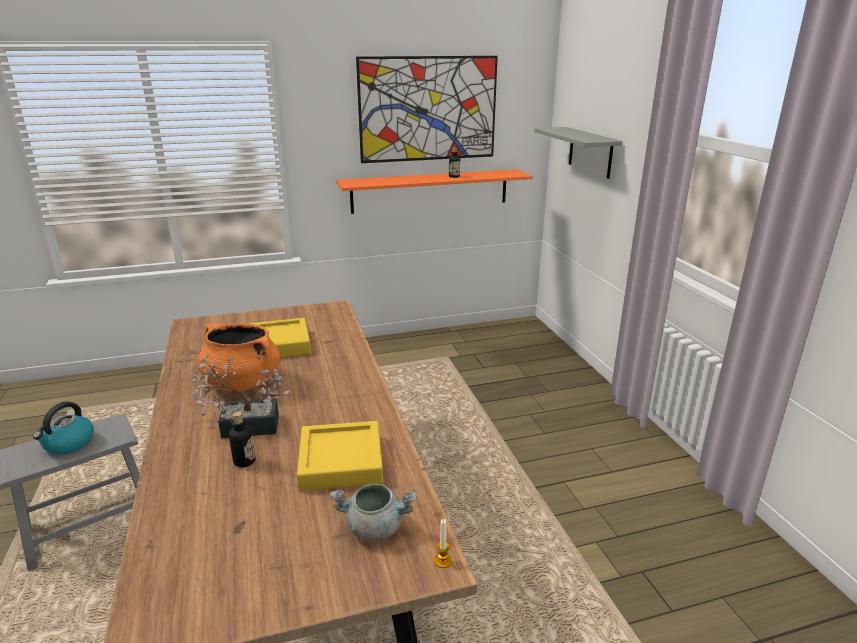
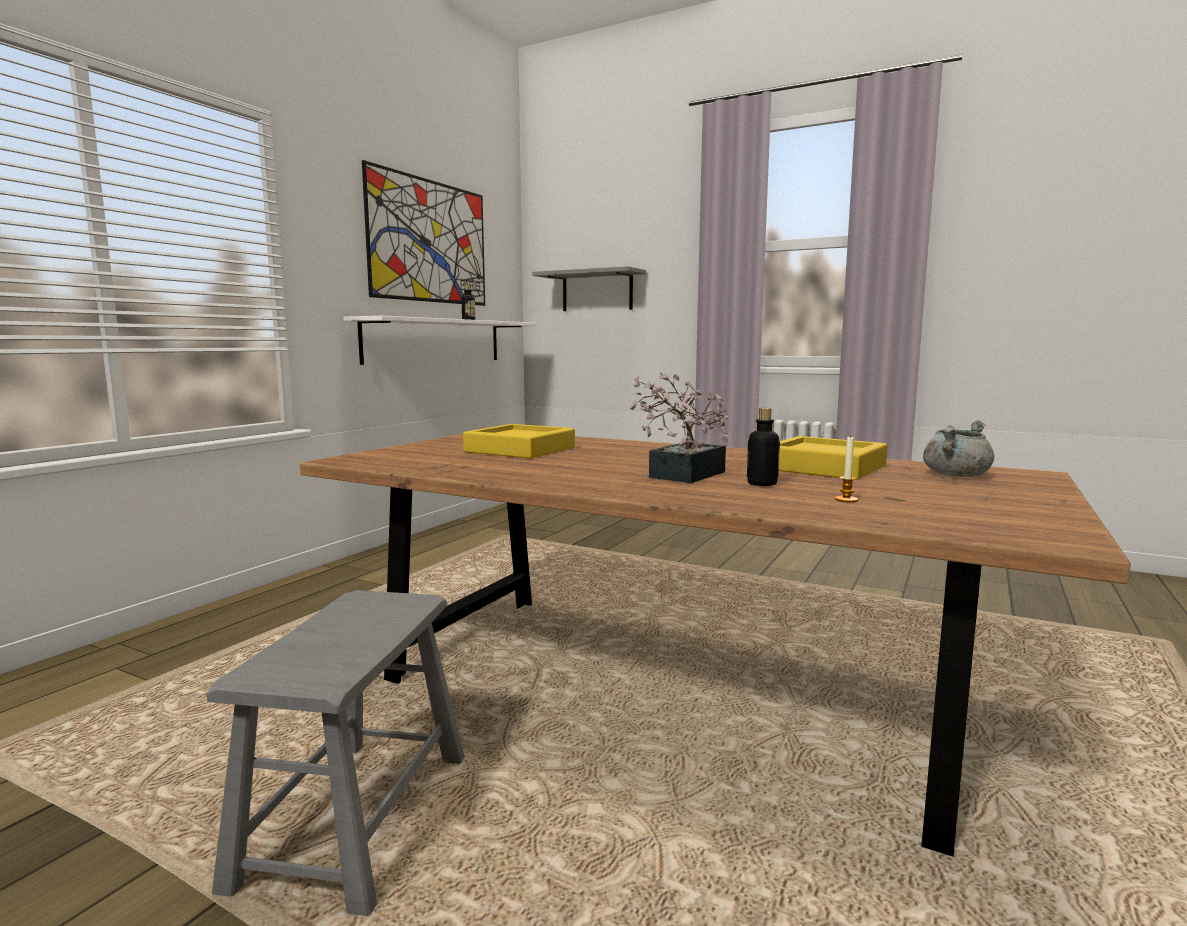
camera: 45 degrees left, 15 degrees down
kettle [33,401,94,454] -> none
orange cooking pot [197,323,280,392] -> none
orange shelf [336,169,533,214] -> white shelf [343,316,536,365]
candle [434,519,452,568] -> candle moved to [835,435,858,503]

